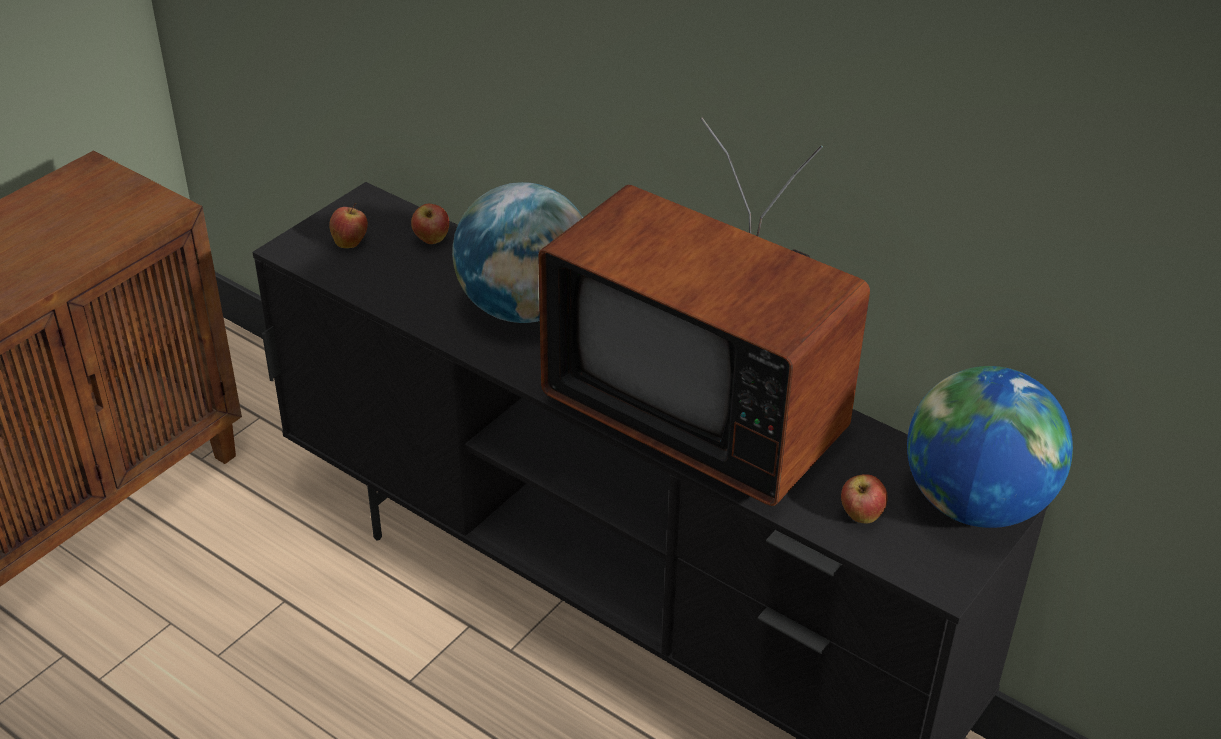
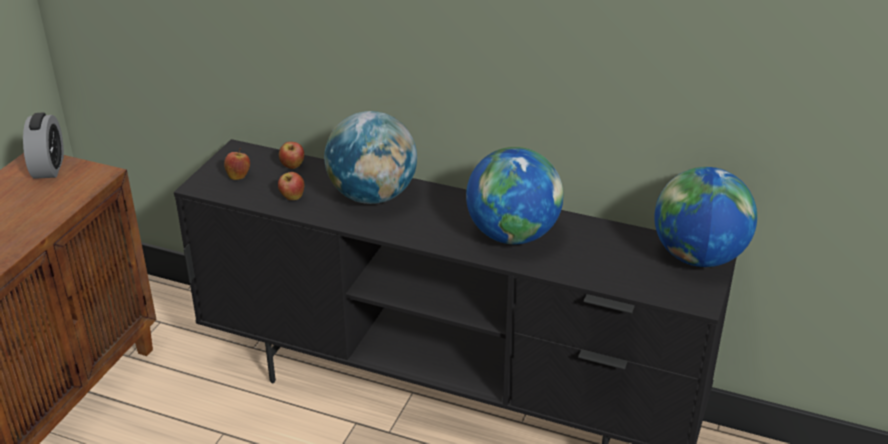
camera: 15 degrees left, 5 degrees down
television [538,117,870,506] -> globe [466,147,564,244]
apple [841,474,888,524] -> apple moved to [278,172,304,200]
none -> alarm clock [23,113,64,179]

